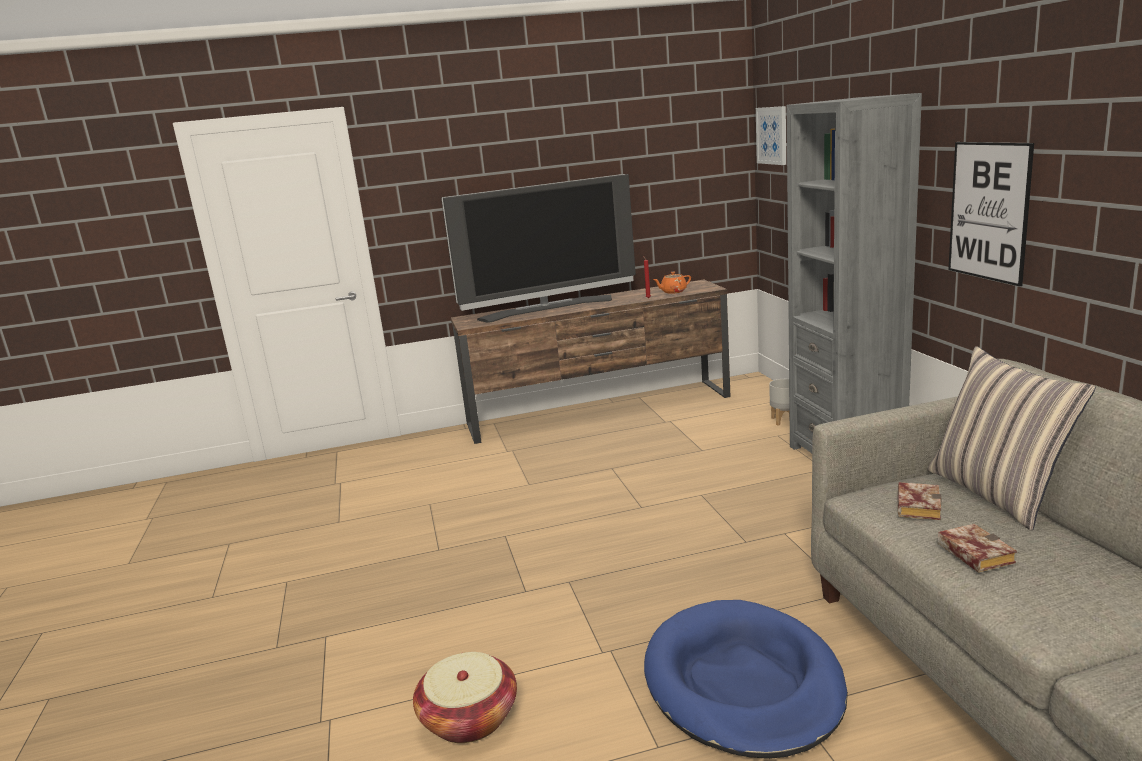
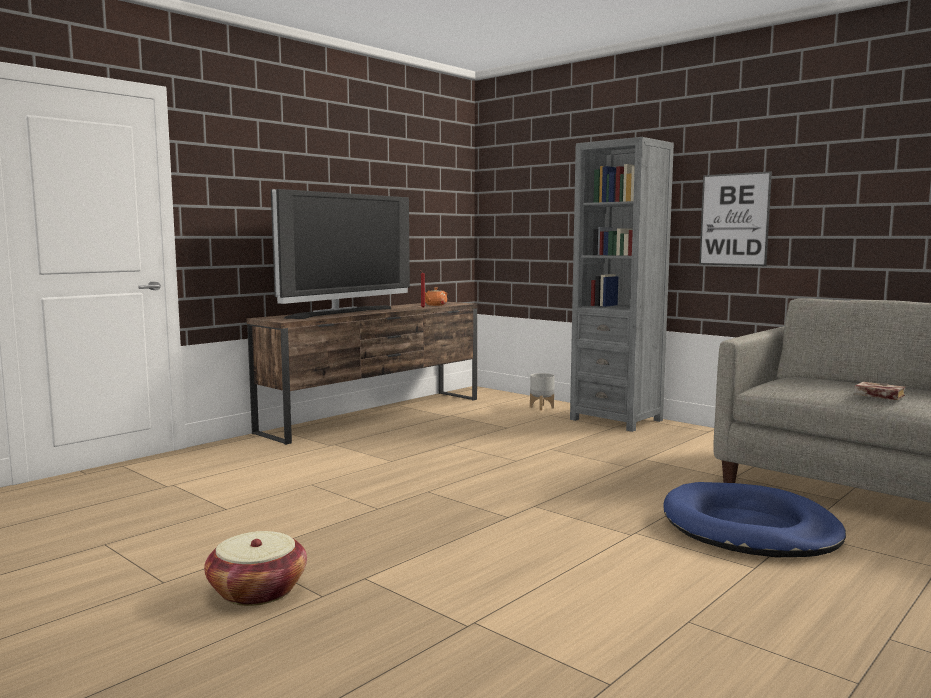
camera: 35 degrees left, 10 degrees down
basket [413,652,517,743] -> basket moved to [204,531,307,606]
picture [756,106,786,165] -> none
book [898,482,942,520] -> none
pillow [928,346,1096,530] -> none

